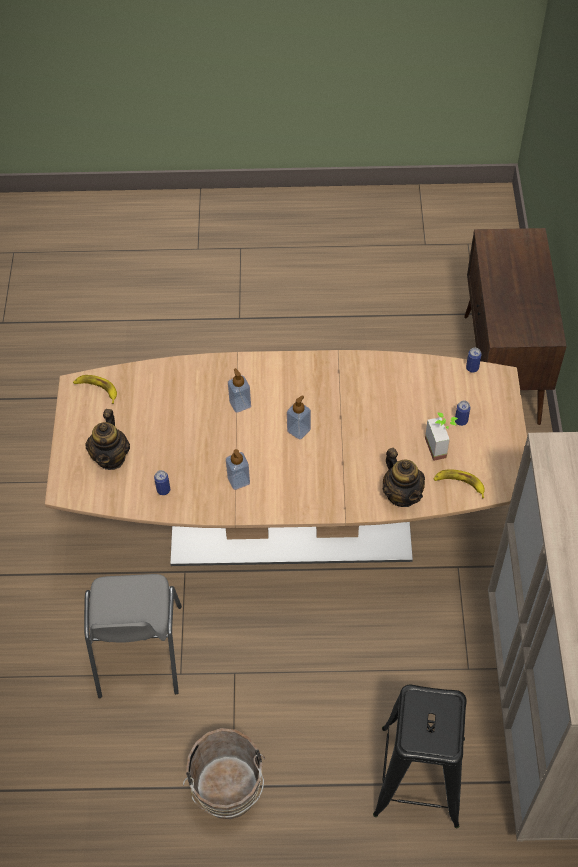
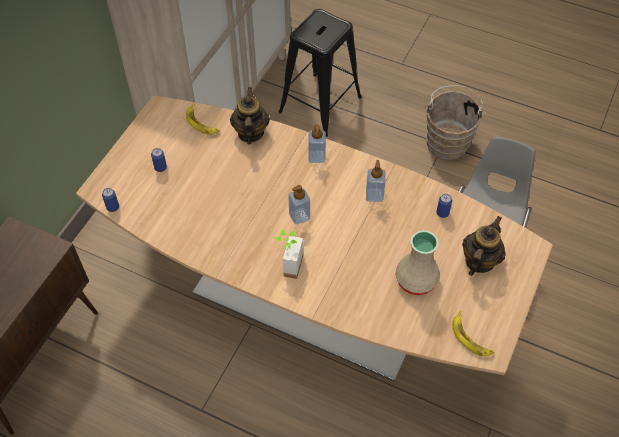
camera: 155 degrees left, 0 degrees up
soap dispenser [228,368,251,413] -> soap dispenser moved to [308,124,326,163]
potted plant [425,413,458,461] -> potted plant moved to [274,229,303,279]
none -> beige vase [396,230,440,295]

